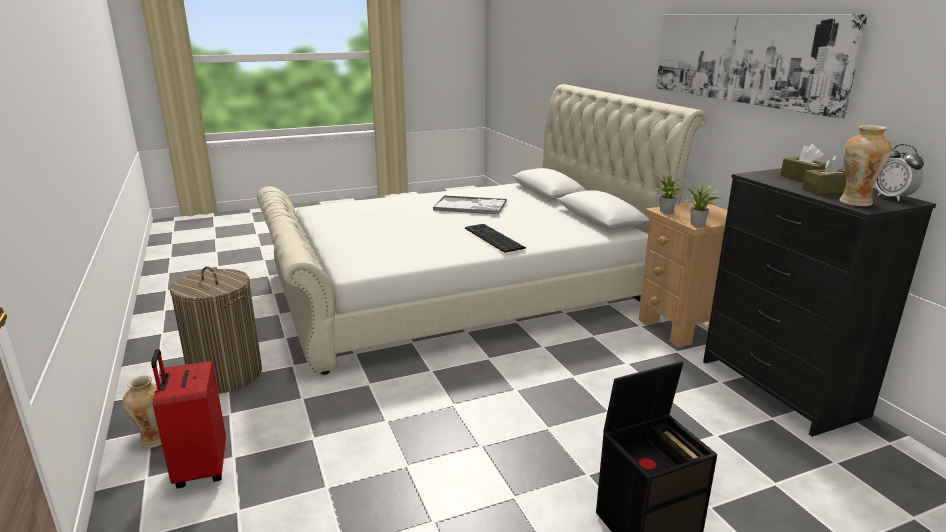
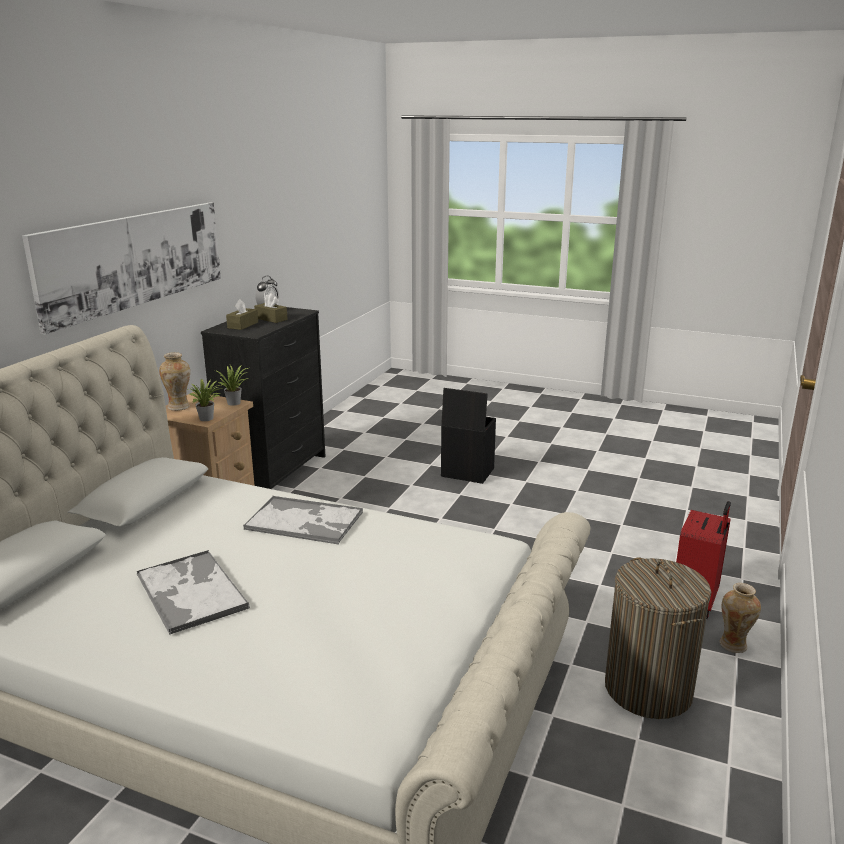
camera: 135 degrees left, 0 degrees up
keyboard [465,224,526,253] -> tray [243,496,363,545]
vase [839,125,892,206] -> vase moved to [159,352,190,411]

